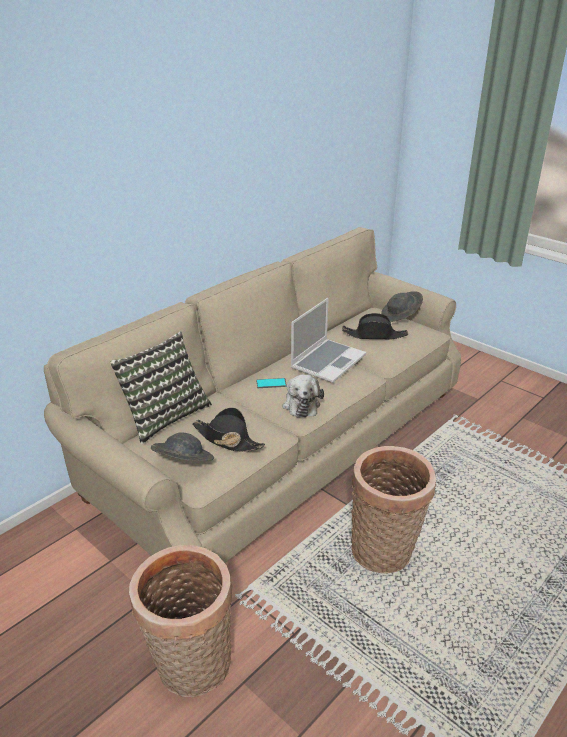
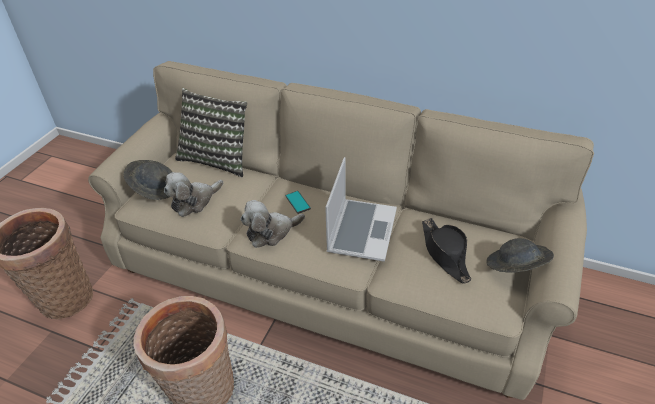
camera: 70 degrees right, 10 degrees up
black hat [193,407,265,452] -> plush toy [164,172,223,217]
laptop [291,298,366,383] -> laptop turned 90 degrees counterclockwise [325,157,397,262]

